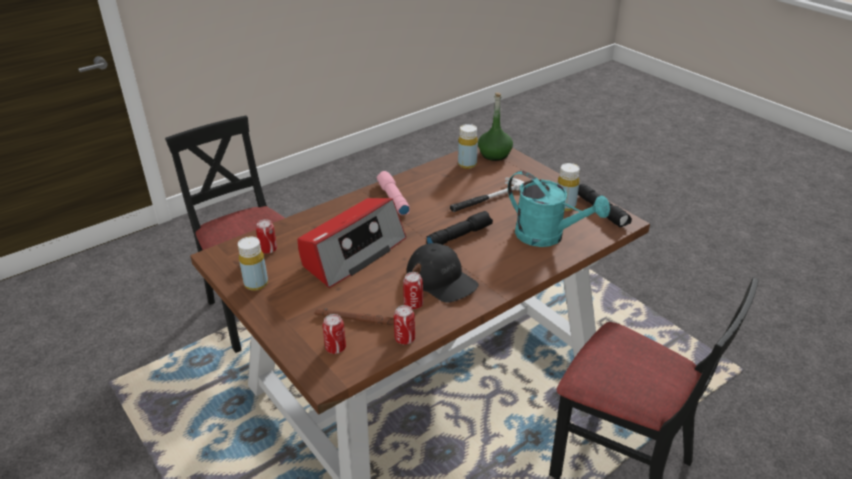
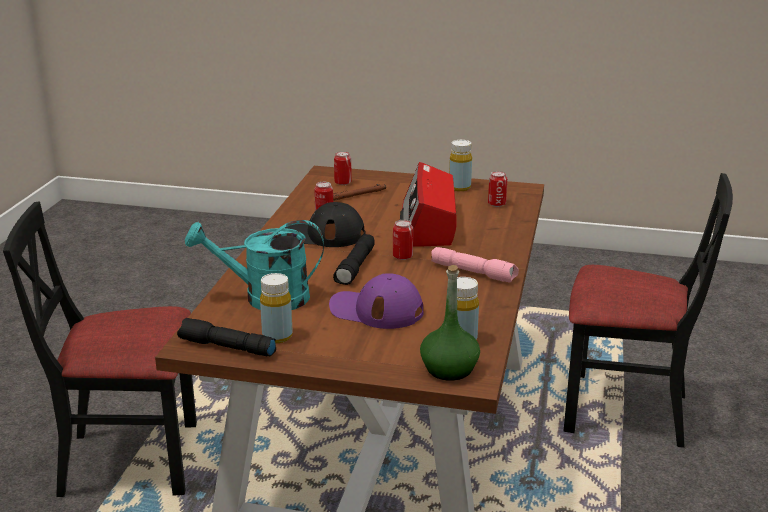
camera: 140 degrees right, 10 degrees down
can [394,305,415,344] -> can moved to [393,220,413,260]
hammer [450,178,524,212] -> purple cap [329,273,424,329]

